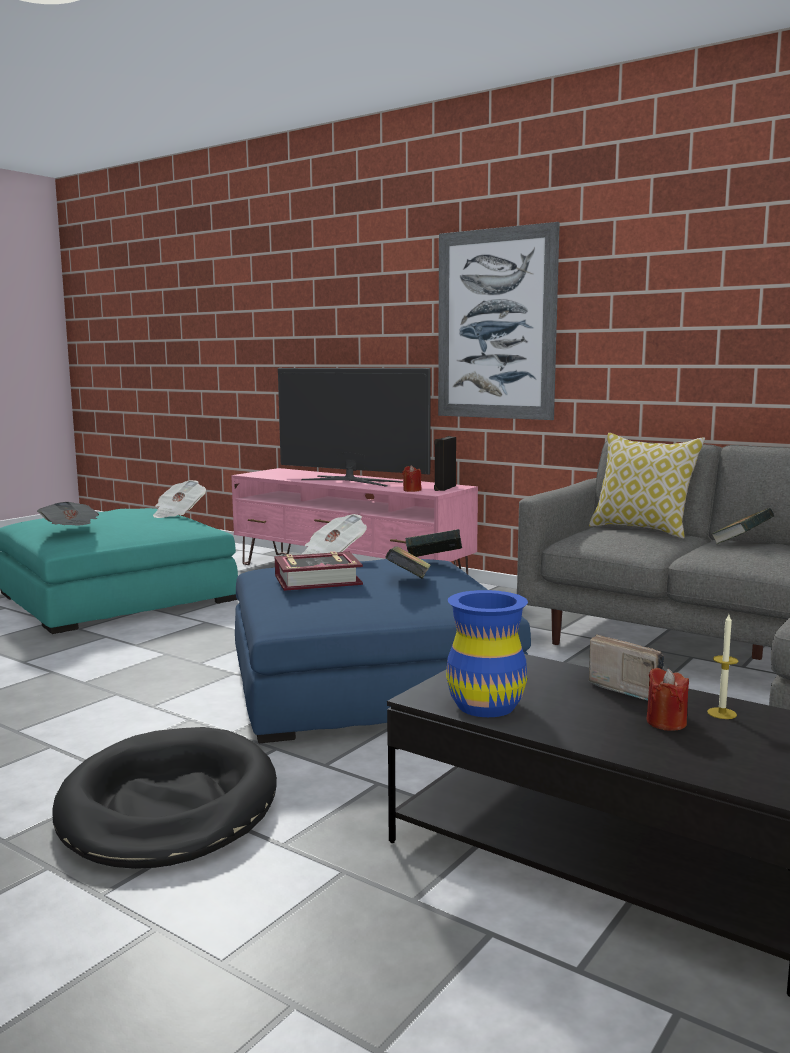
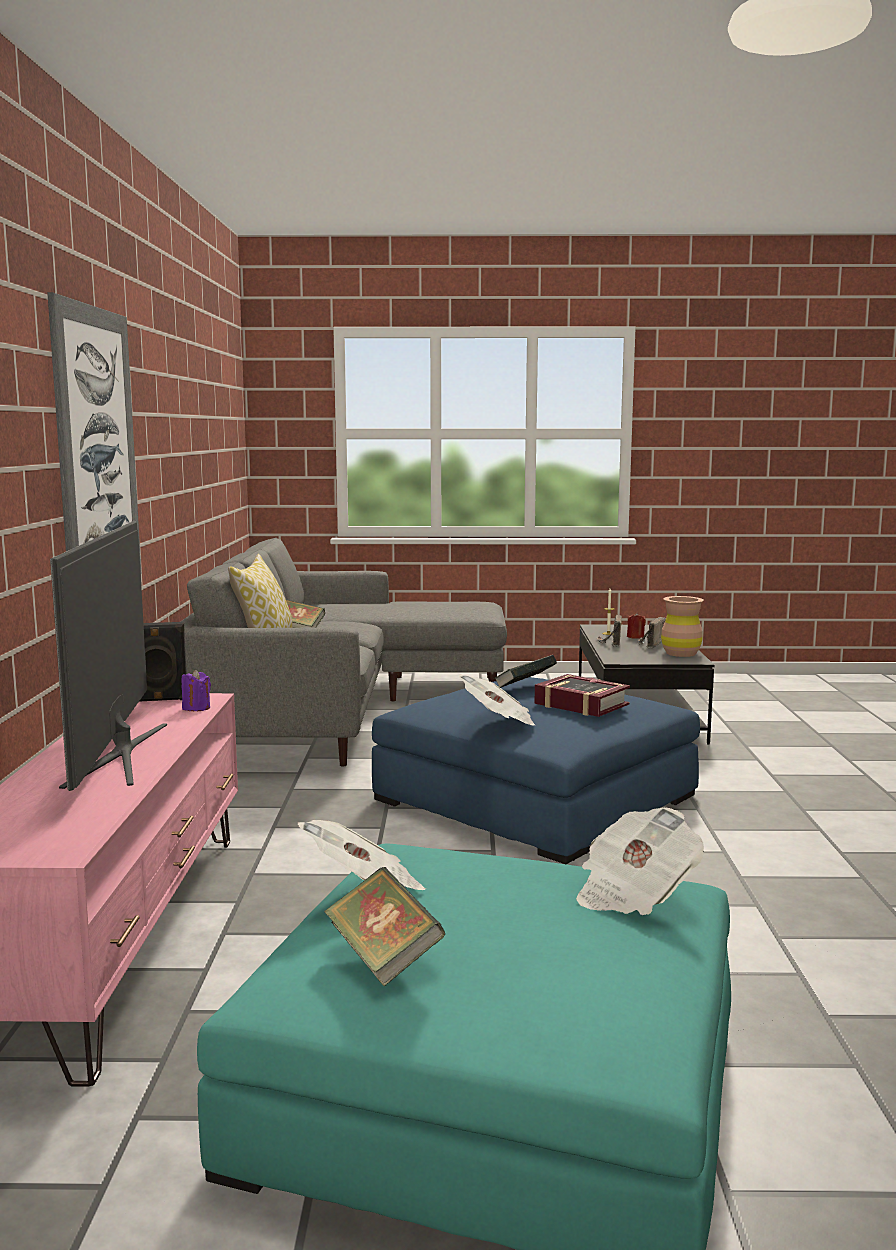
camera: 125 degrees left, 0 degrees up
black dog bed [52,727,277,869] -> none
red candle [402,465,421,492] -> purple candle [182,670,211,711]
book [405,529,462,557] -> book moved to [324,867,445,987]
blue vase [446,590,528,717] -> brown vase [661,596,704,657]
none -> radio [637,617,666,648]

